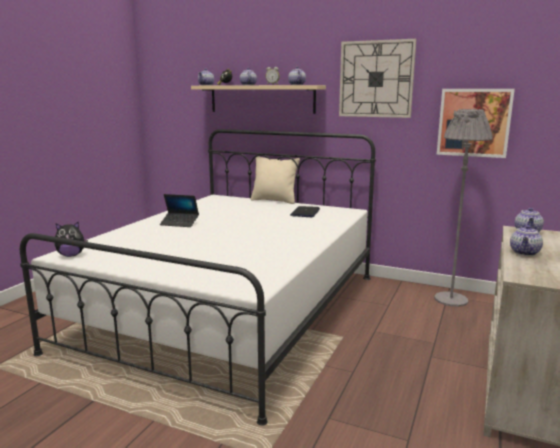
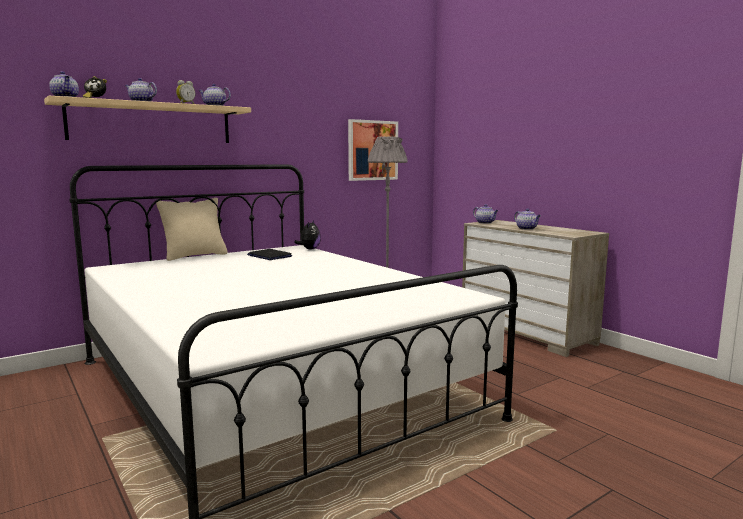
camera: 60 degrees left, 5 degrees down
plush toy [54,222,88,257] -> plush toy moved to [294,220,321,249]
laptop [160,194,199,227] -> none
wall clock [339,39,417,118] -> none

